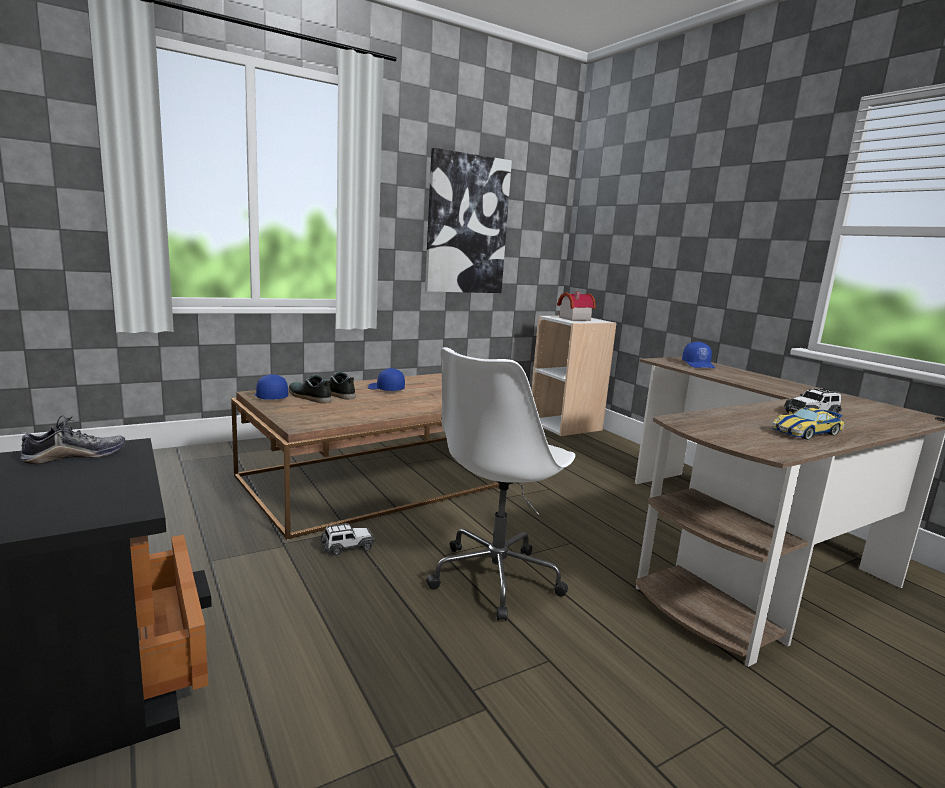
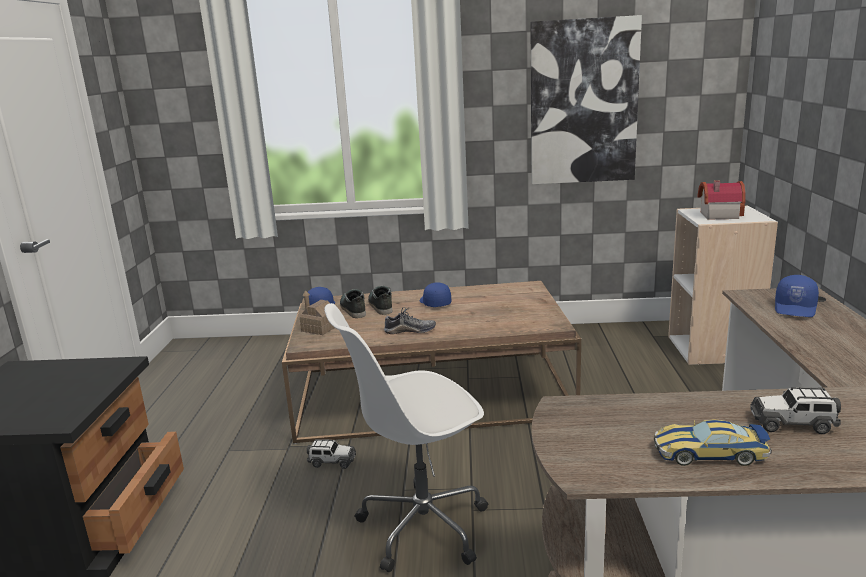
camera: 35 degrees right, 5 degrees up
shoe [20,416,126,464] -> shoe moved to [384,307,436,334]
none -> toy house [300,290,335,335]

